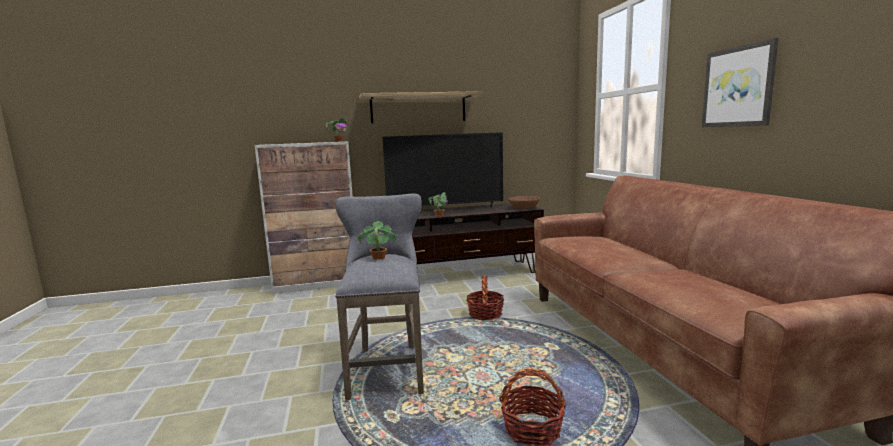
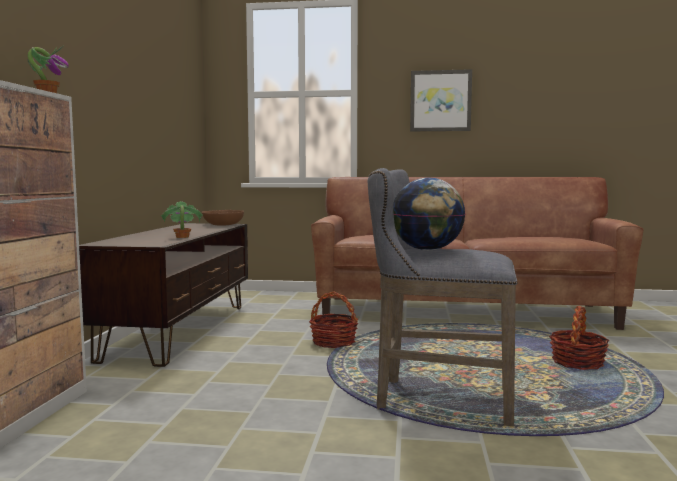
camera: 70 degrees left, 5 degrees down
potted plant [357,221,398,260] -> globe [393,177,465,250]
shelf [359,91,483,123] -> none
television [382,132,503,209] -> none

